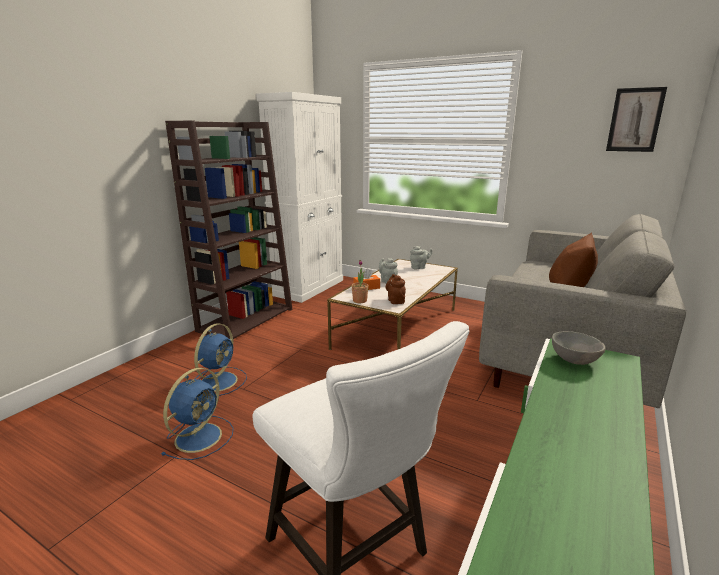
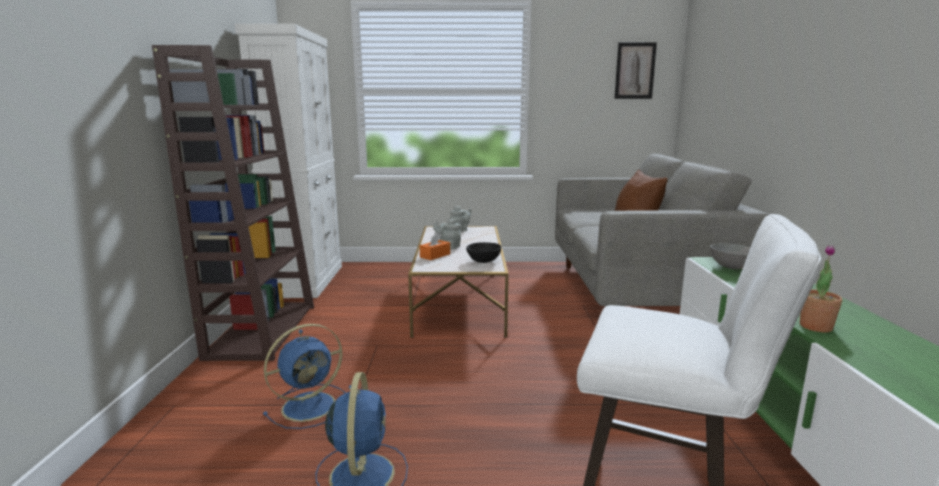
camera: 30 degrees left, 5 degrees down
blue fan [194,323,247,396] -> blue fan turned 60 degrees clockwise [263,324,346,429]
potted plant [352,260,369,303] -> potted plant moved to [800,245,842,333]
brown teapot [386,274,406,304] -> black bowl [466,242,501,263]

